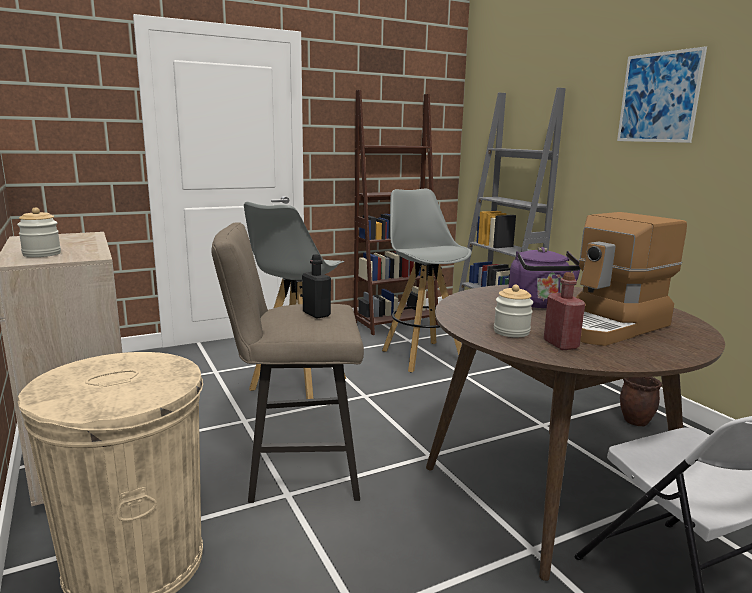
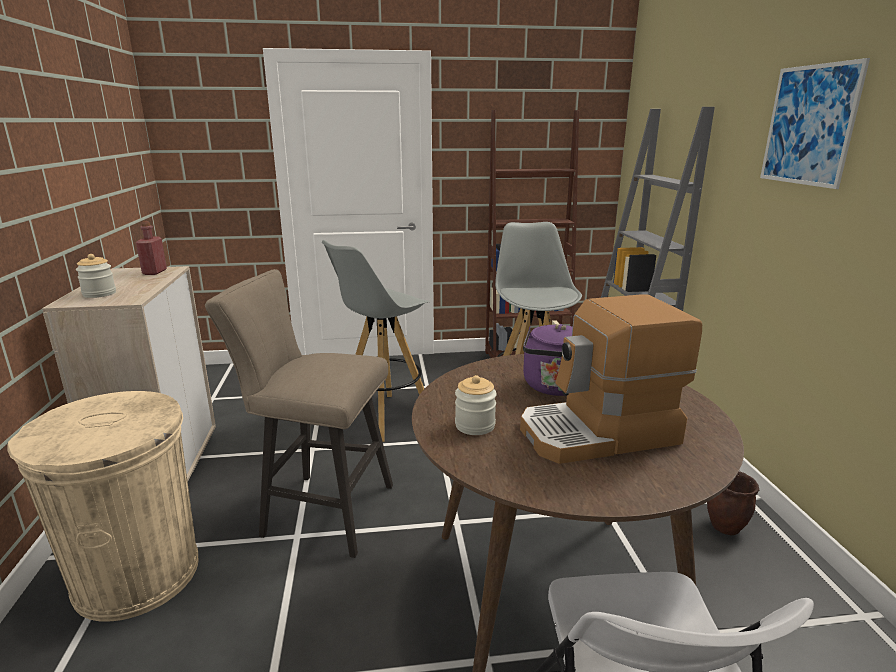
camera: 20 degrees right, 5 degrees up
black bottle [302,254,331,318] -> none
red bottle [544,272,585,350] -> red bottle moved to [136,221,167,275]

